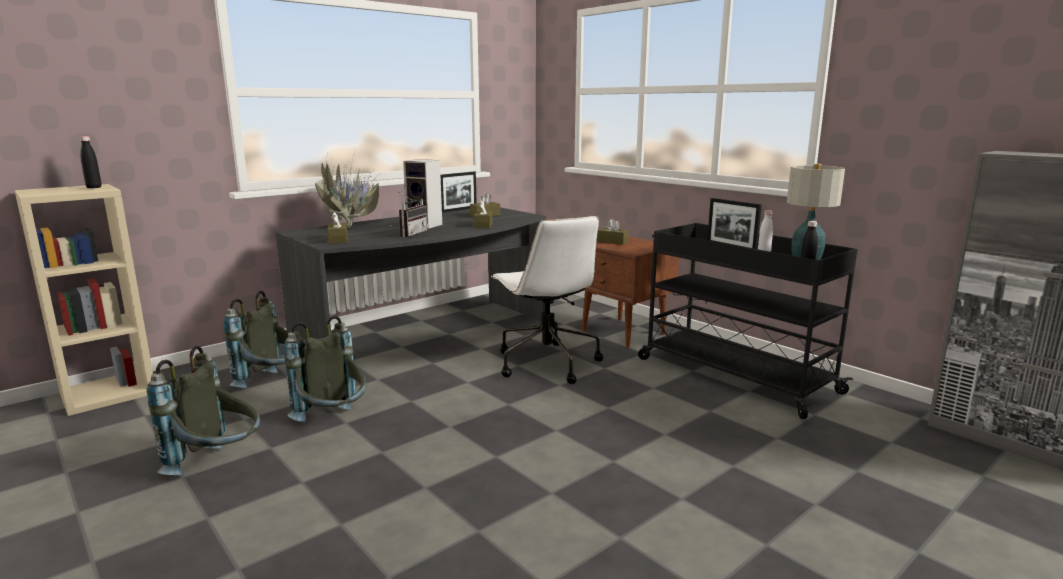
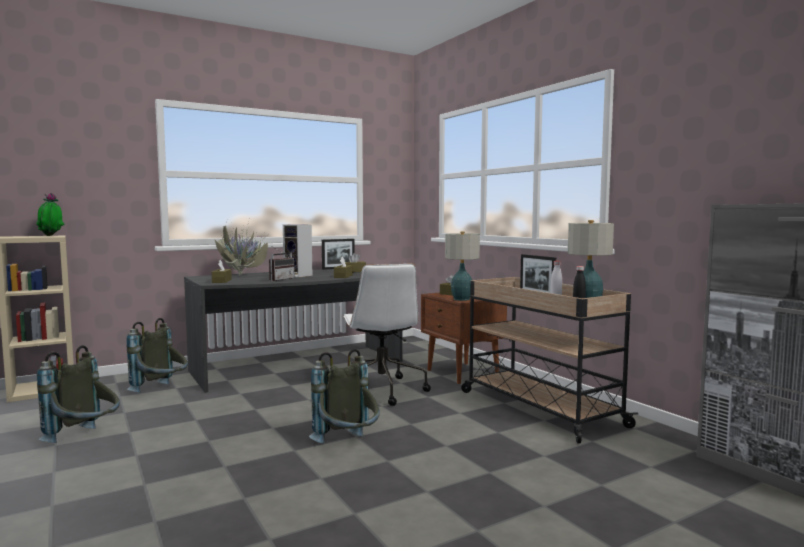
camera: 10 degrees right, 10 degrees down
black bottle [80,136,101,188] -> potted plant [36,192,65,236]
grey backpack [284,316,366,422] -> grey backpack moved to [309,349,380,444]
black cart [638,223,857,419] -> beige cart [461,277,638,444]
none -> table lamp [445,231,480,301]

